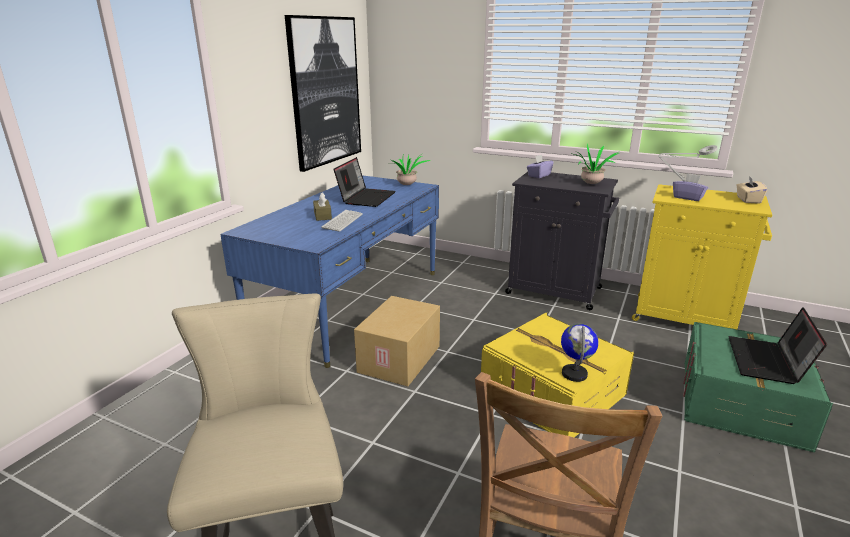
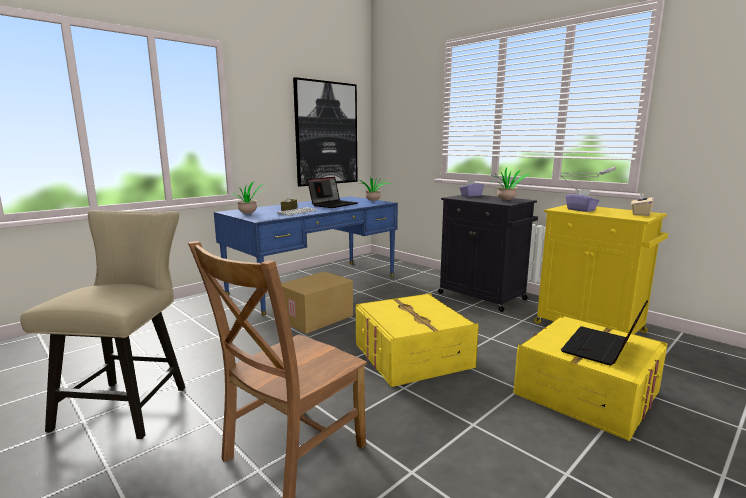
camera: 20 degrees right, 10 degrees down
globe [561,324,599,382] -> none
green storage box [683,322,833,452] -> yellow storage box [513,315,667,441]
none -> potted plant [230,181,264,213]

